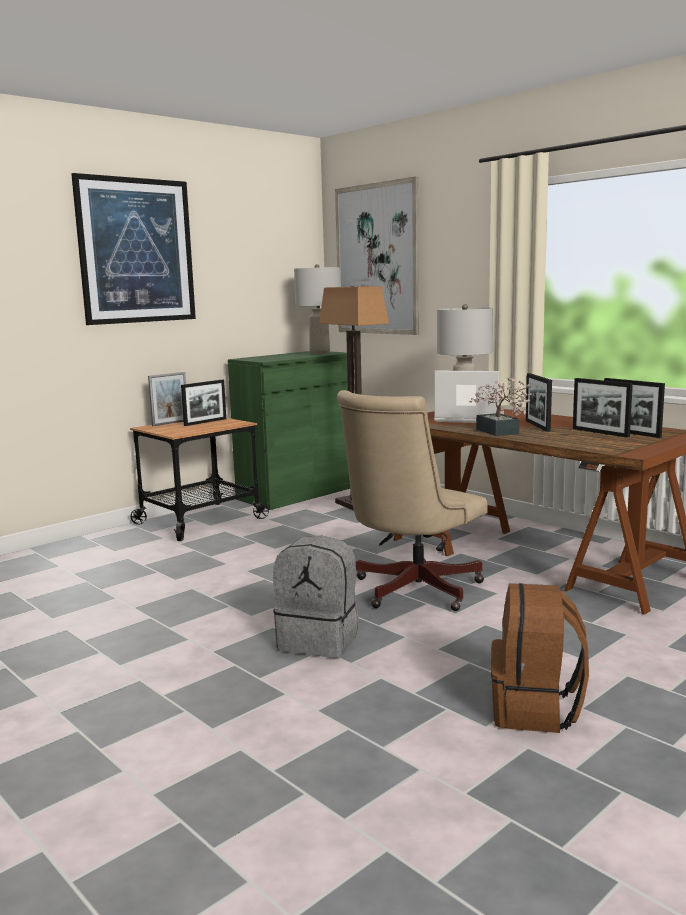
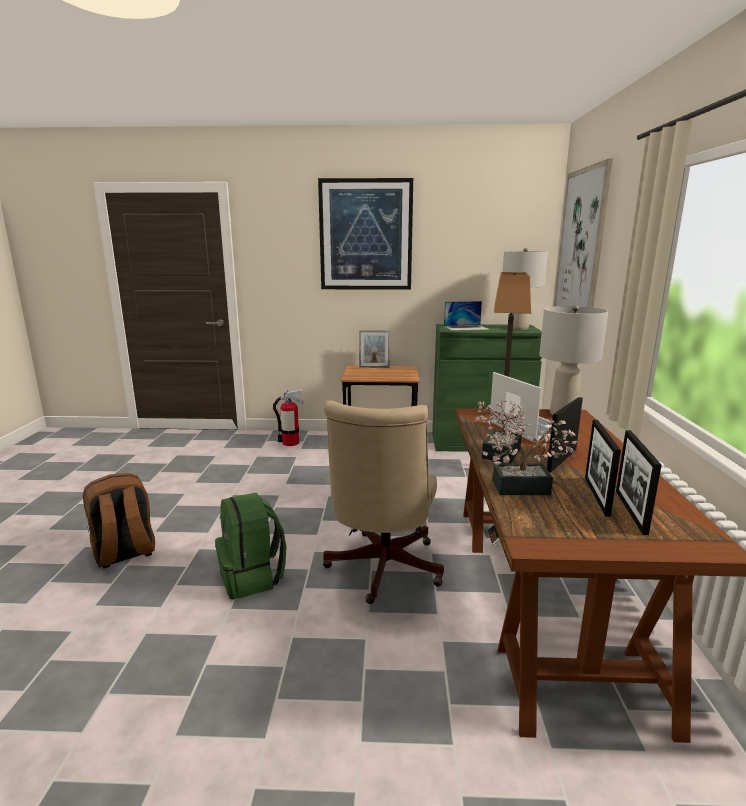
camera: 45 degrees right, 5 degrees up
picture frame [181,380,226,426] -> none
grey backpack [273,535,358,658] -> green backpack [215,493,286,599]
beige office chair [337,390,488,611] -> beige office chair turned 75 degrees counterclockwise [323,400,444,604]
brown backpack [491,583,589,733] -> brown backpack moved to [83,473,155,568]
none -> fire extinguisher [273,389,304,446]
none -> laptop [444,301,490,331]
none -> potted plant [482,420,577,495]

